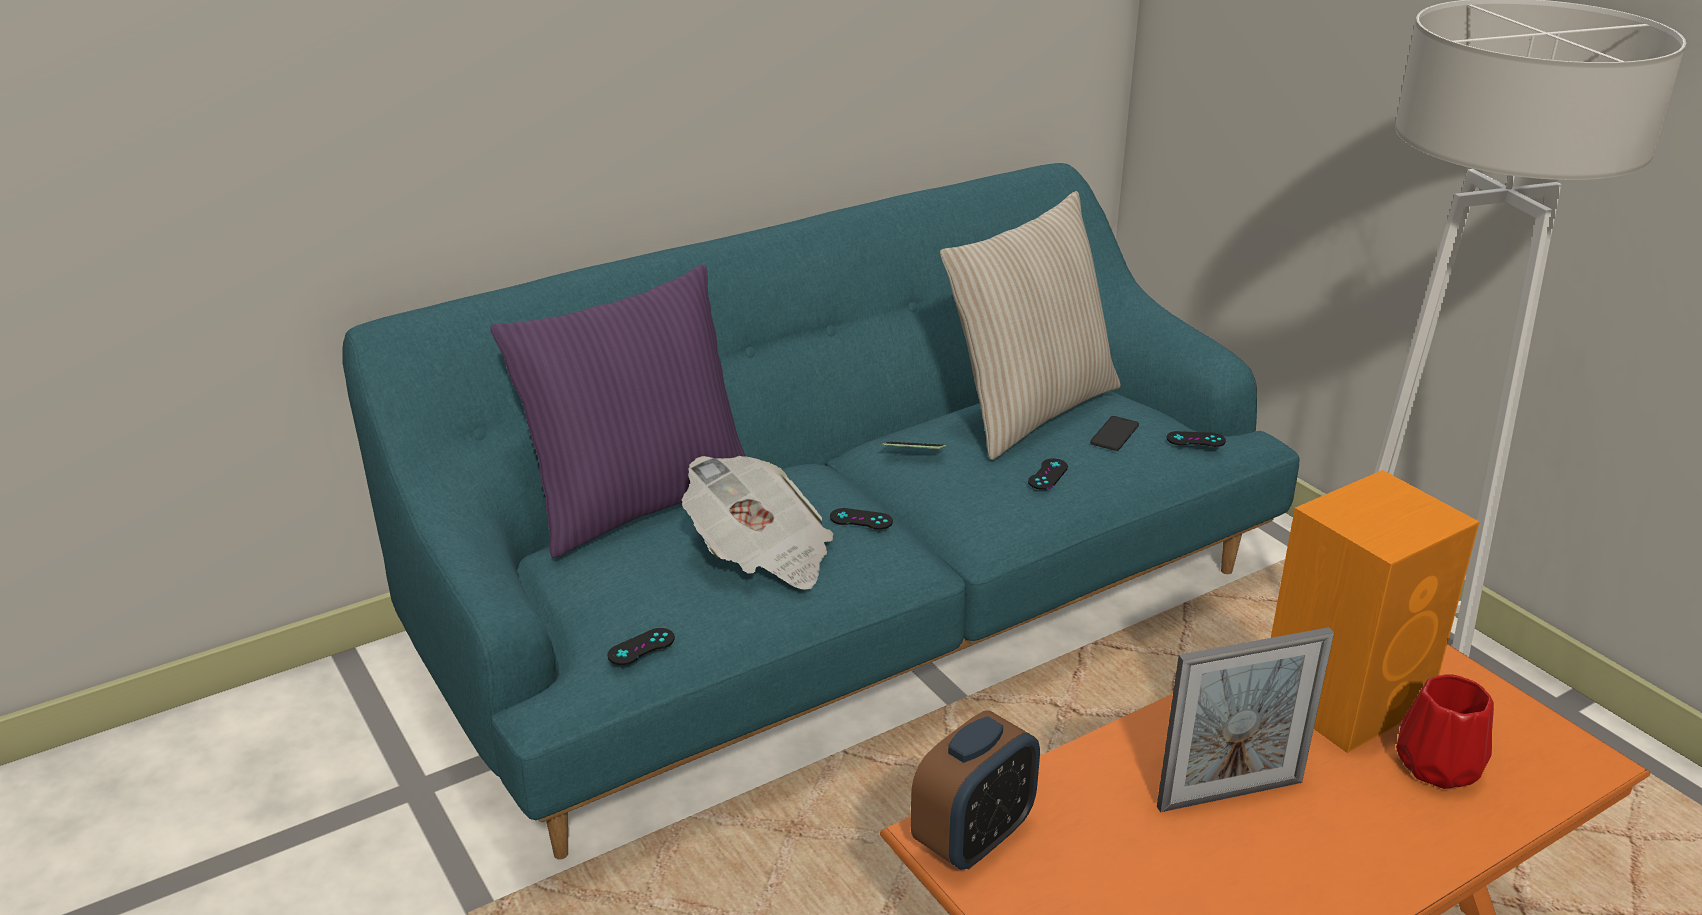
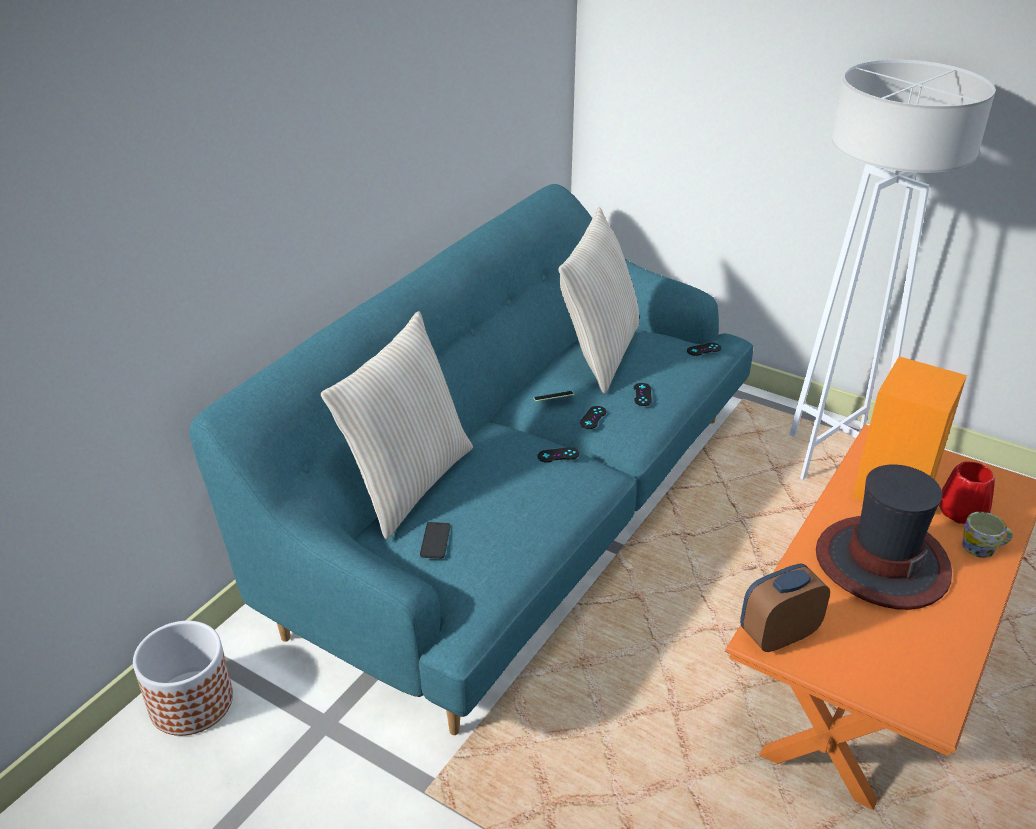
camera: 25 degrees left, 5 degrees up
purple pillow [490,264,746,558] -> beige pillow [321,311,473,539]
black game controller [607,628,675,665] -> black game controller moved to [580,406,606,429]
newspaper [681,456,834,590] -> none
alarm clock [910,710,1040,869] -> alarm clock turned 135 degrees counterclockwise [740,563,830,652]
phone [1090,416,1139,451] -> phone moved to [420,522,451,559]
picture frame [1157,627,1334,812] -> hat [816,465,952,610]
none -> planter [133,621,233,736]
none -> mug [962,512,1013,558]

